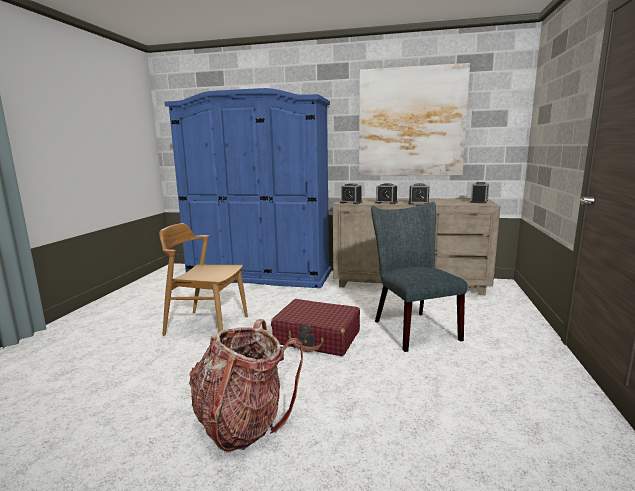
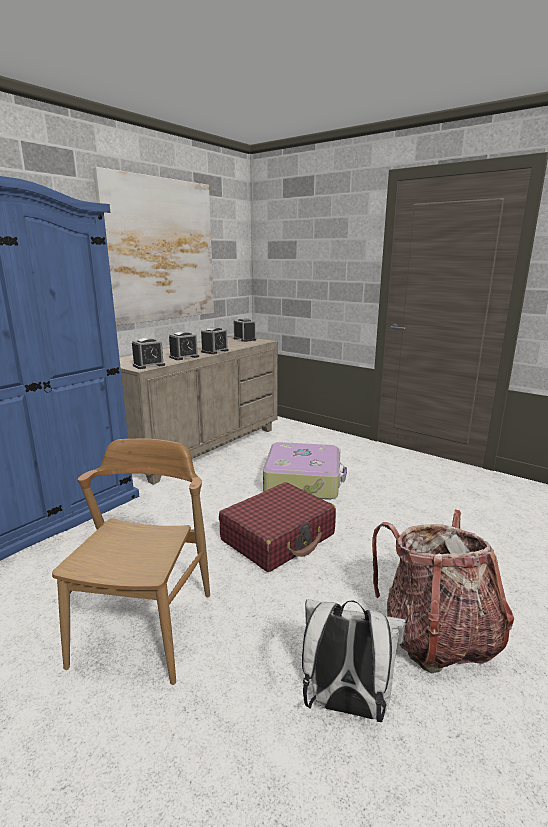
camera: 65 degrees left, 5 degrees up
brown chair [159,223,248,336] -> brown chair turned 150 degrees clockwise [52,439,210,685]
grey chair [371,202,468,352] -> suitcase [263,442,347,500]
none -> white backpack [302,599,406,722]

